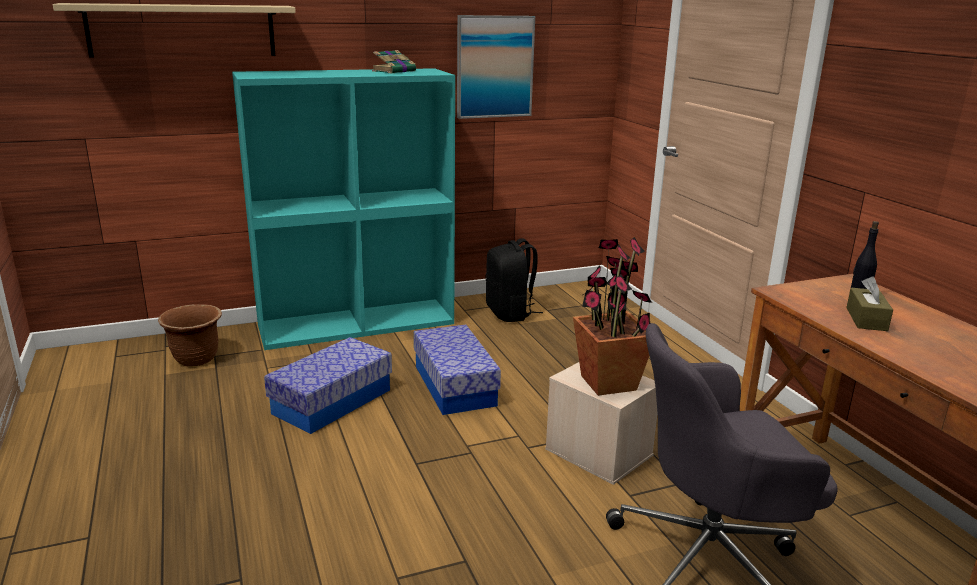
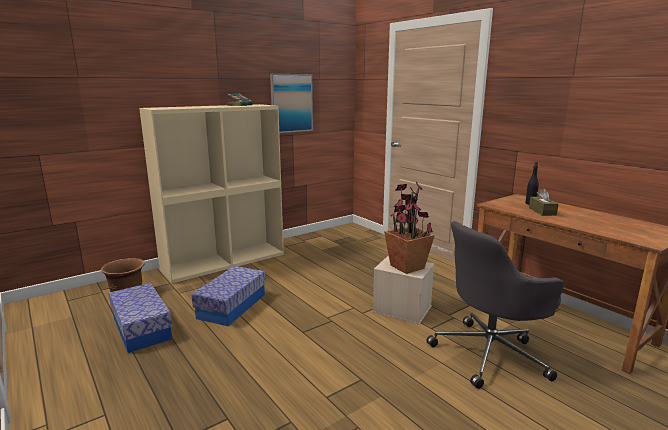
camera: 15 degrees left, 5 degrees down
beige shelf [53,3,296,58] -> none
turquoise bookcase [232,68,455,350] -> beige bookcase [139,104,284,283]
storage box [414,325,501,415] -> storage box moved to [109,283,172,353]
black backpack [485,238,543,322] -> none

